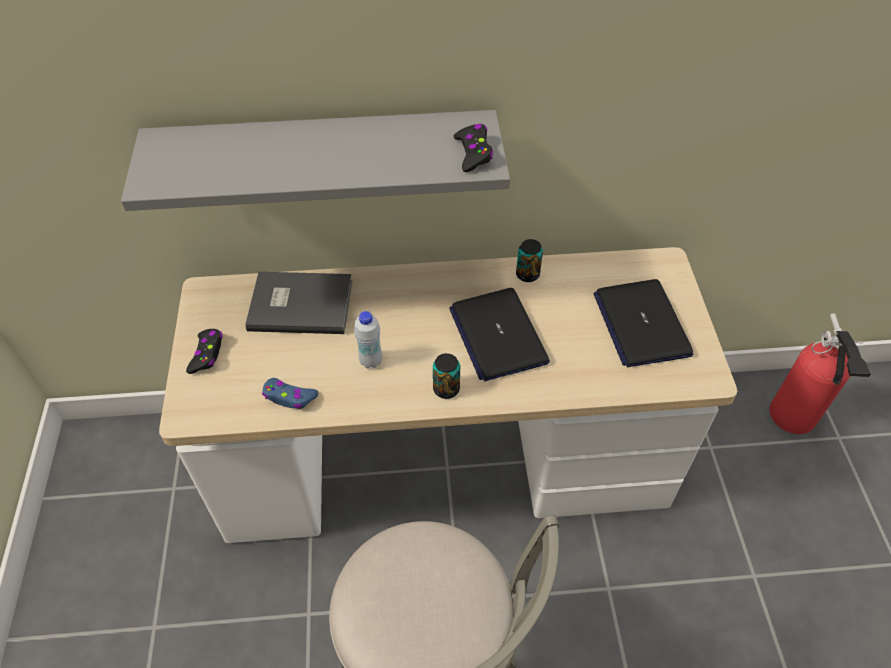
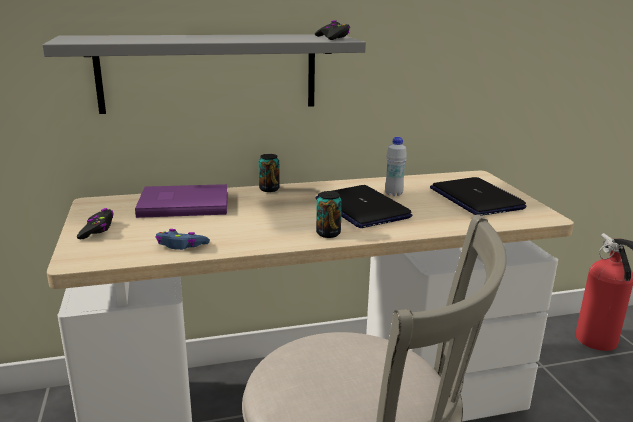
camera: 10 degrees left, 30 degrees down
grey book [245,272,352,334] -> purple book [135,184,228,218]
white bottle [354,311,382,368] -> white bottle moved to [385,137,407,196]
can [516,239,543,282] -> can moved to [259,154,280,192]

